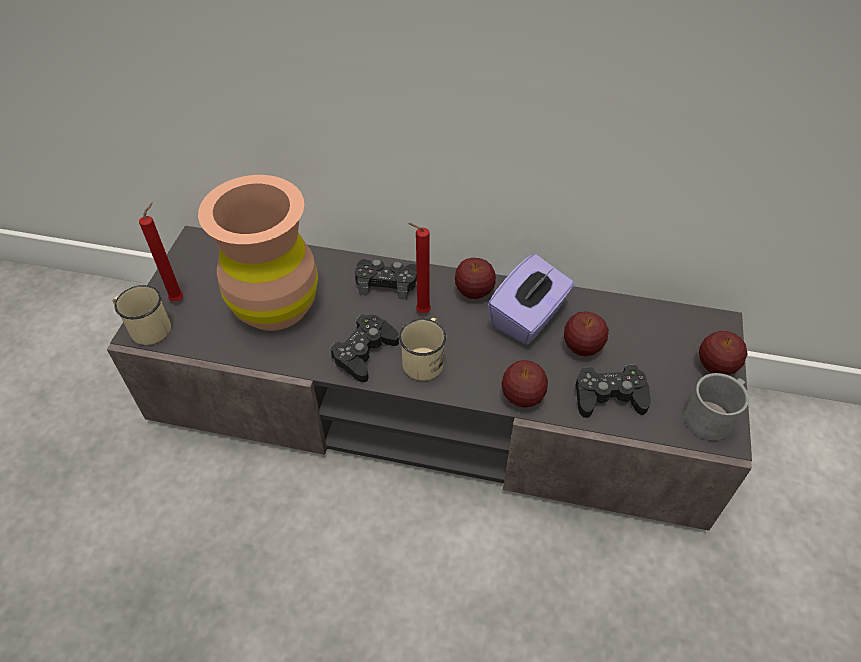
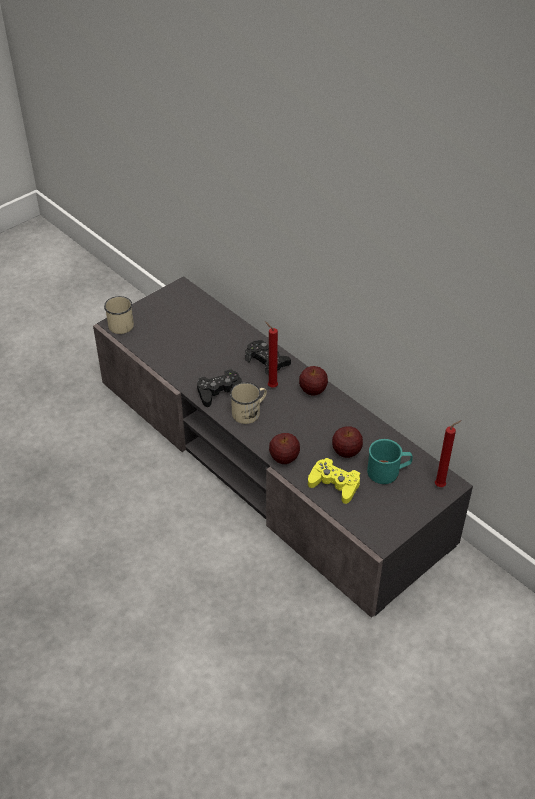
camera: 35 degrees right, 5 degrees down
red candle [139,202,183,302] -> red candle moved to [435,420,461,487]
brown vase [198,175,318,331] -> none
purple tissue box [488,254,574,345] -> none
black game controller [575,364,651,418] -> yellow game controller [308,458,360,504]
grey mug [684,373,749,441] -> none
apple [699,331,748,375] -> none
none -> turquoise mug [367,439,413,484]

